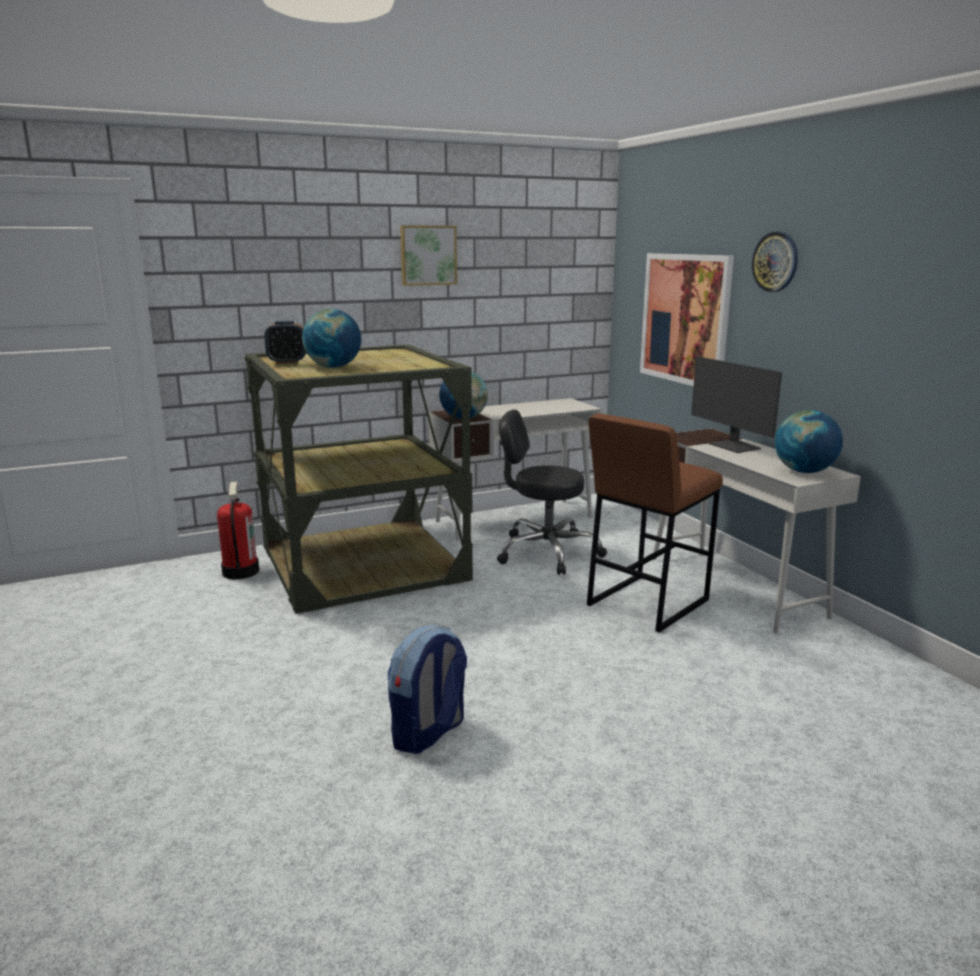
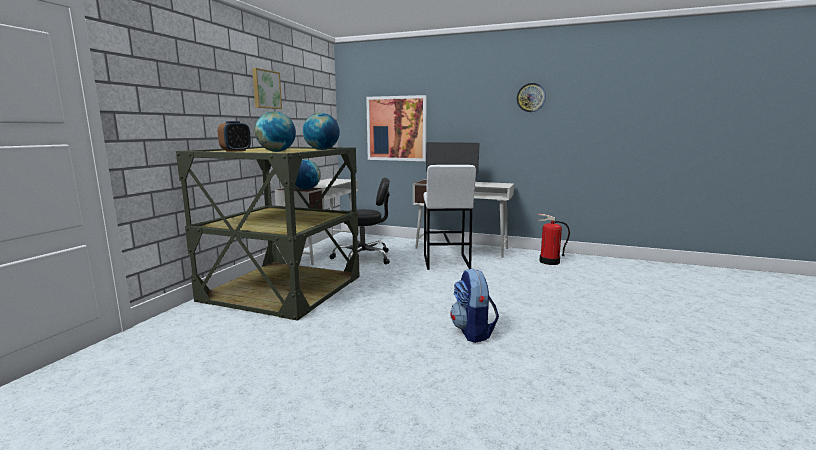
camera: 45 degrees left, 5 degrees down
fire extinguisher [217,482,259,579] -> fire extinguisher moved to [536,214,570,265]
black office chair [497,409,607,575] -> black office chair turned 150 degrees counterclockwise [330,178,390,266]
brown stool [587,414,723,633] -> white stool [423,165,476,270]
wall clock [752,232,798,292] -> wall clock moved to [517,83,546,112]
globe [775,410,843,473] -> globe moved to [303,113,340,150]

